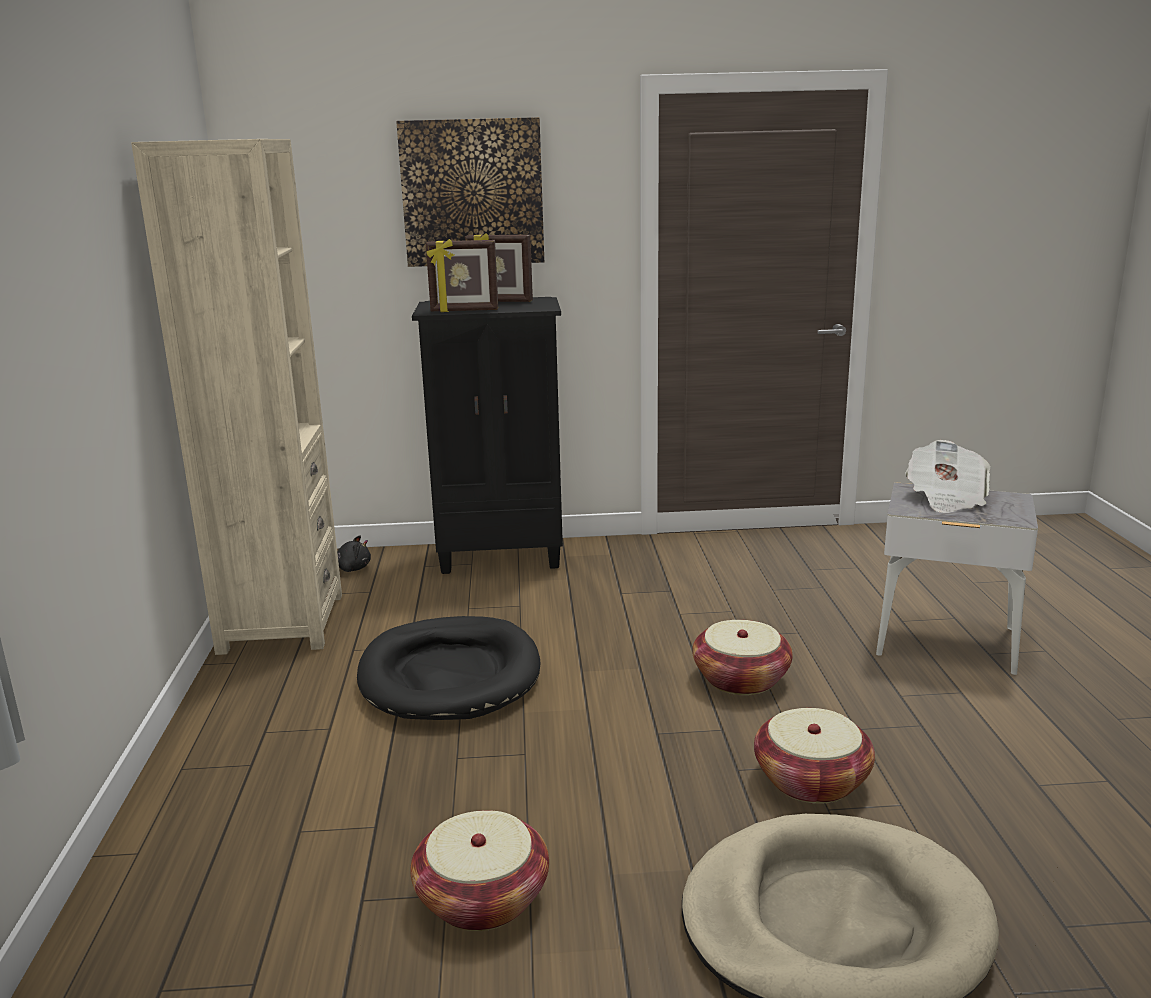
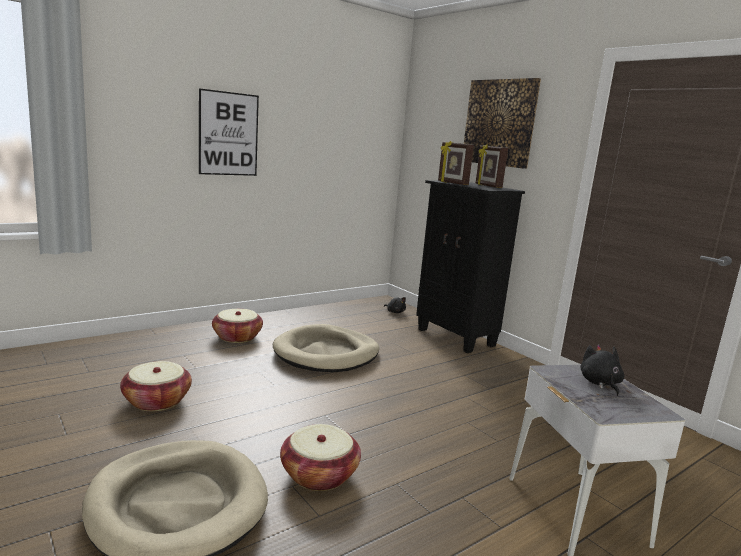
camera: 55 degrees right, 5 degrees down
beige bookcase [131,139,342,655] -> none
black dog bed [357,616,541,720] -> beige dog bed [273,324,379,372]
basket [692,620,793,695] -> basket moved to [212,309,263,343]
newspaper [905,440,990,513] -> black plush toy [581,345,624,396]
none -> picture [199,88,259,176]

